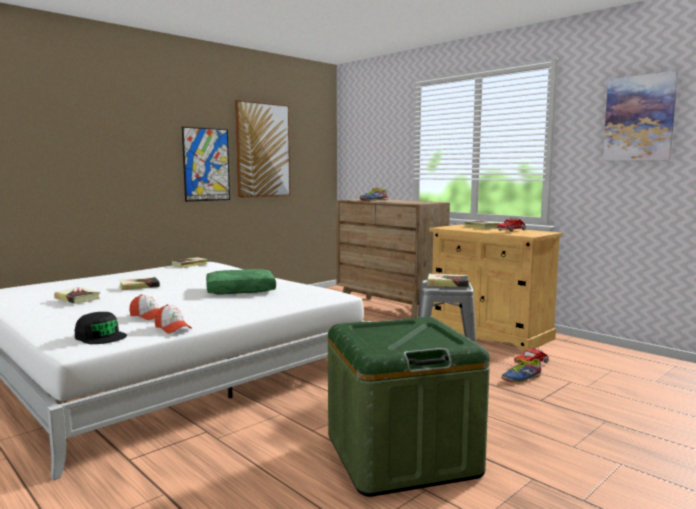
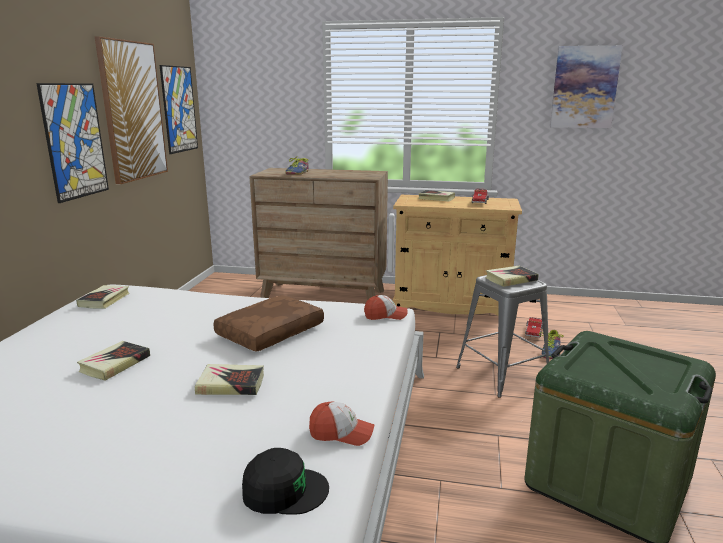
camera: 35 degrees left, 10 degrees up
book [54,287,100,304] -> book moved to [195,364,264,395]
cap [129,294,160,320] -> cap moved to [364,295,407,320]
green pillow [206,269,276,295] -> brown pillow [213,295,324,352]
none -> picture [160,65,198,154]

